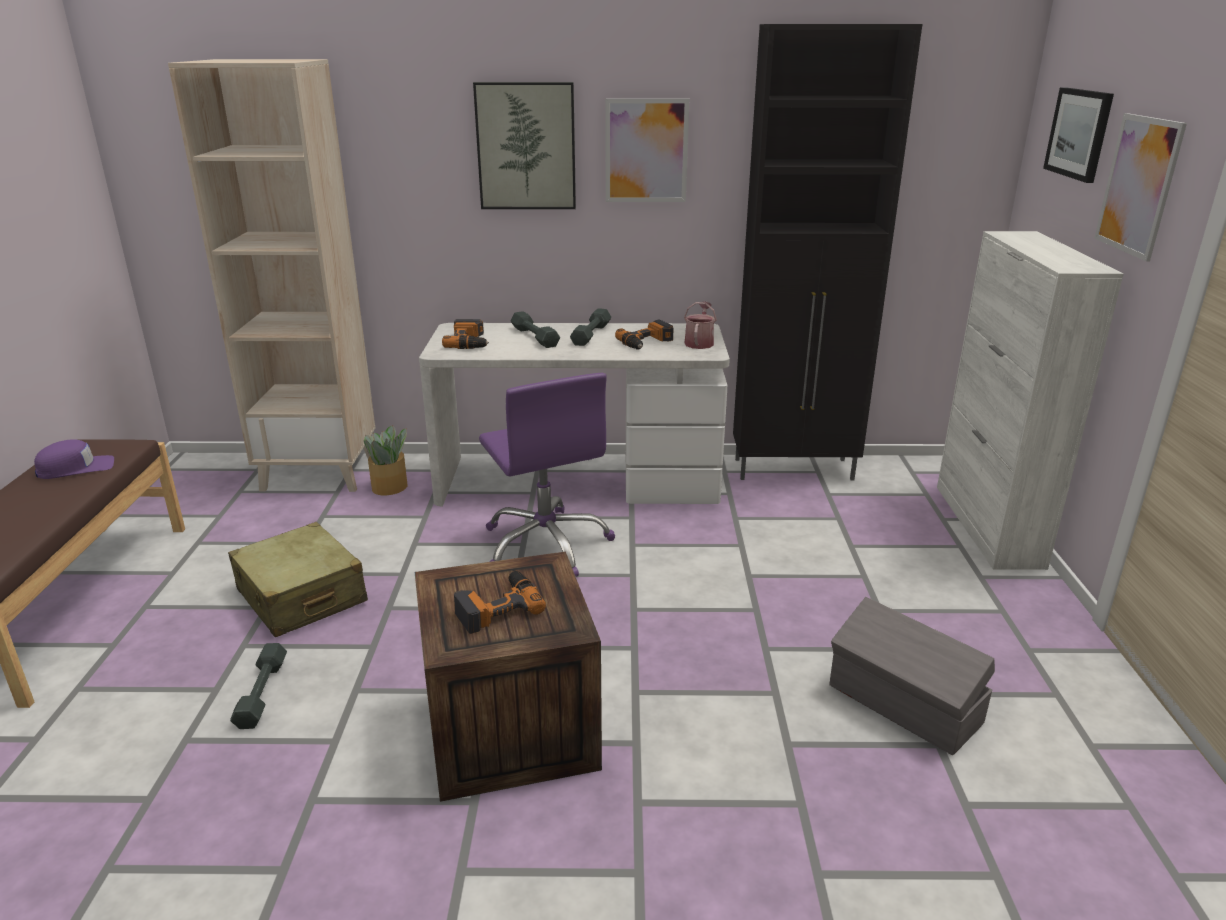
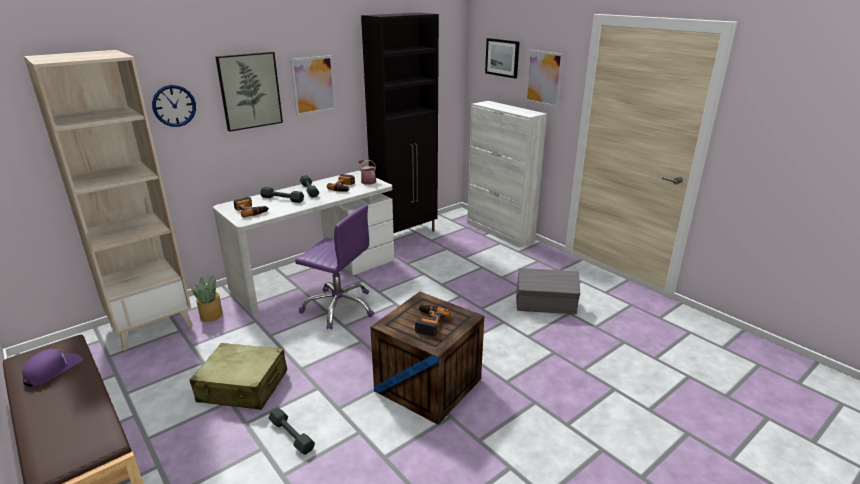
camera: 40 degrees left, 0 degrees up
none -> wall clock [152,85,196,127]

